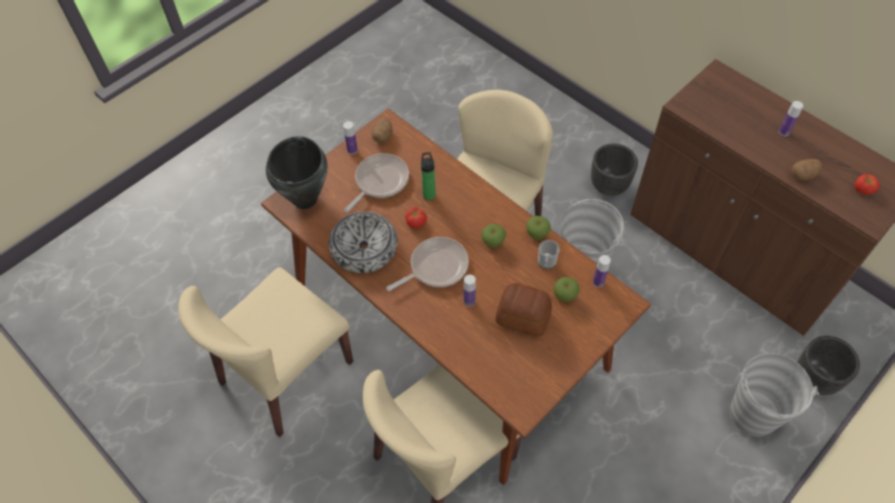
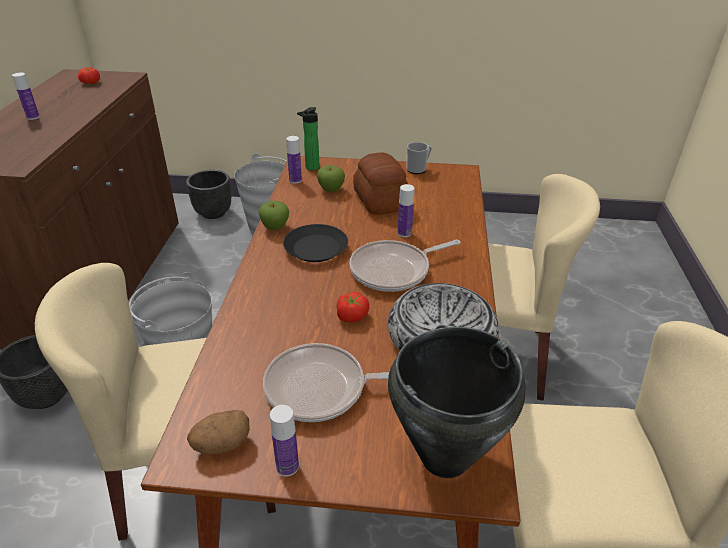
camera: 130 degrees left, 20 degrees down
frying pan [386,237,469,291] -> frying pan turned 45 degrees counterclockwise [349,240,461,292]
bottle [421,152,436,200] -> bottle moved to [297,107,320,170]
apple [481,224,506,248] -> black plate [283,224,348,262]
mug [538,240,560,269] -> mug moved to [406,142,432,174]
potato [792,159,822,180] -> none

